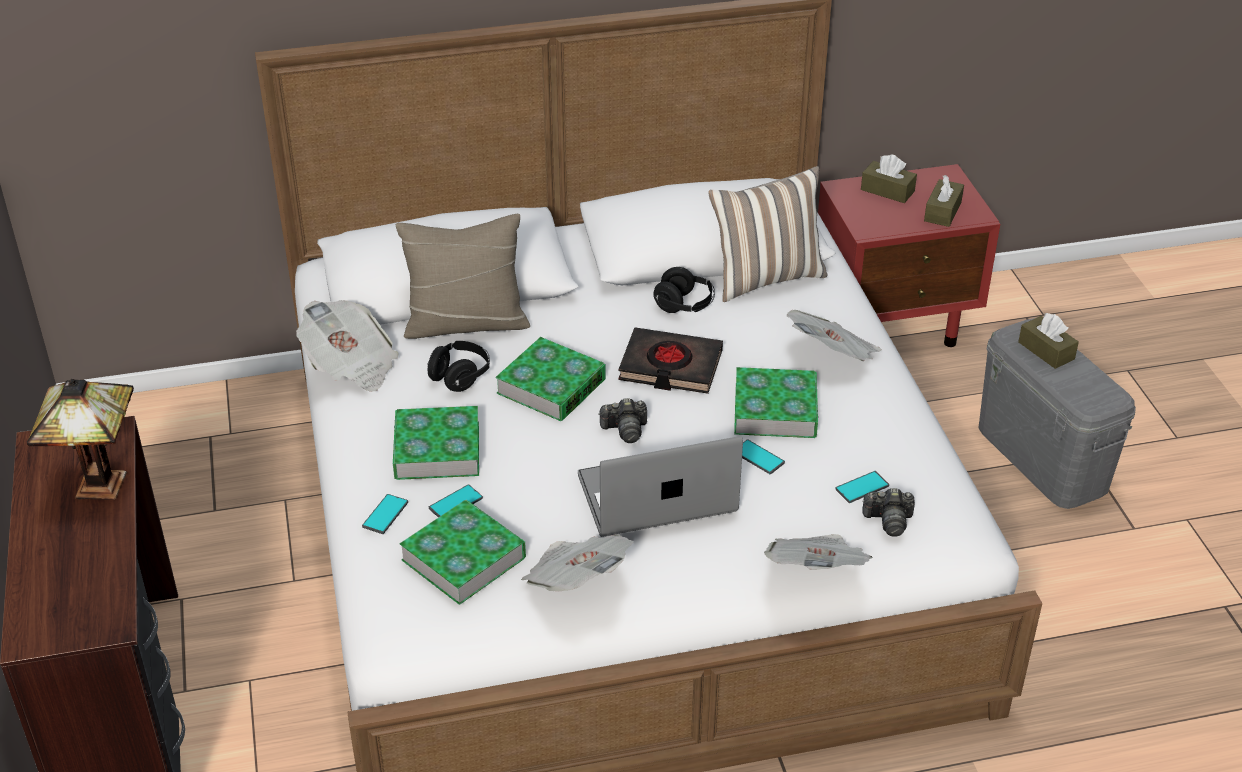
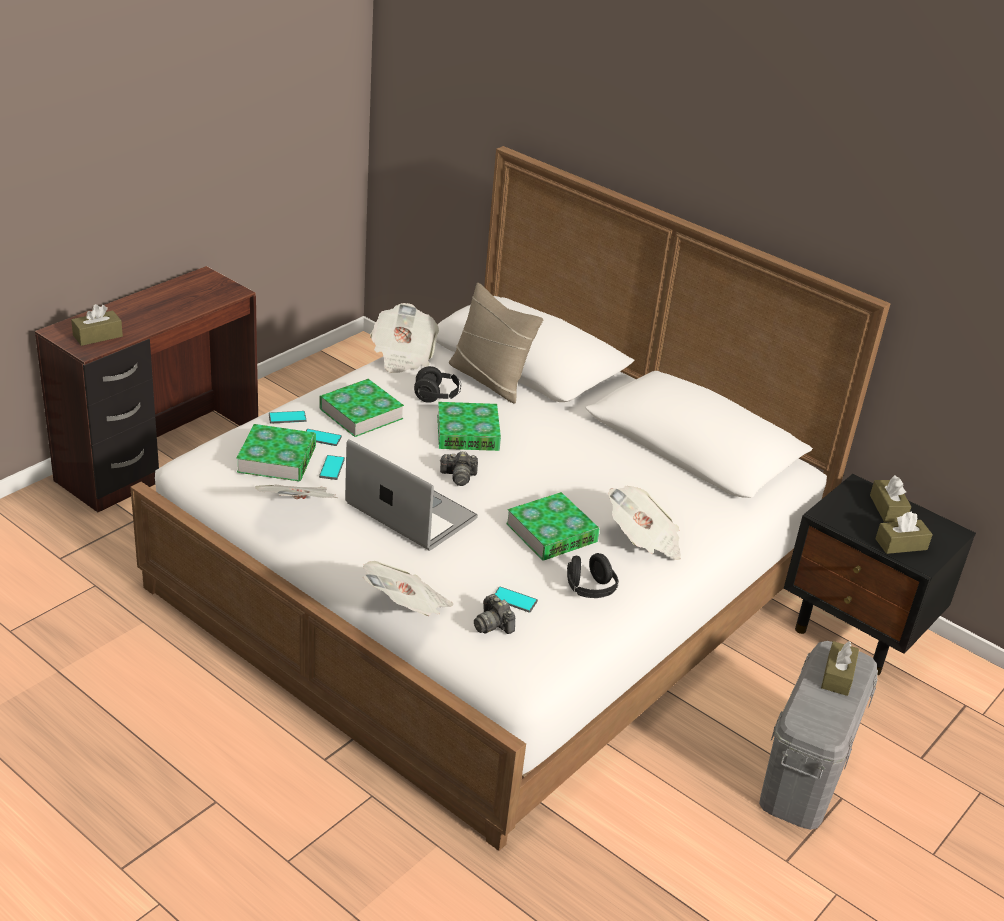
camera: 50 degrees right, 5 degrees down
table lamp [27,379,134,500] -> none
camera [598,398,647,443] -> camera turned 45 degrees counterclockwise [439,451,478,486]
black book [618,327,723,394] -> none
black headphones [653,267,715,313] -> black headphones moved to [567,553,619,598]
pillow [708,166,827,302] -> none
phone [742,439,785,474] -> phone moved to [319,455,345,480]
red nightstand [818,164,1000,347] -> black nightstand [784,474,976,675]
none -> brown tissue box [71,304,123,346]

